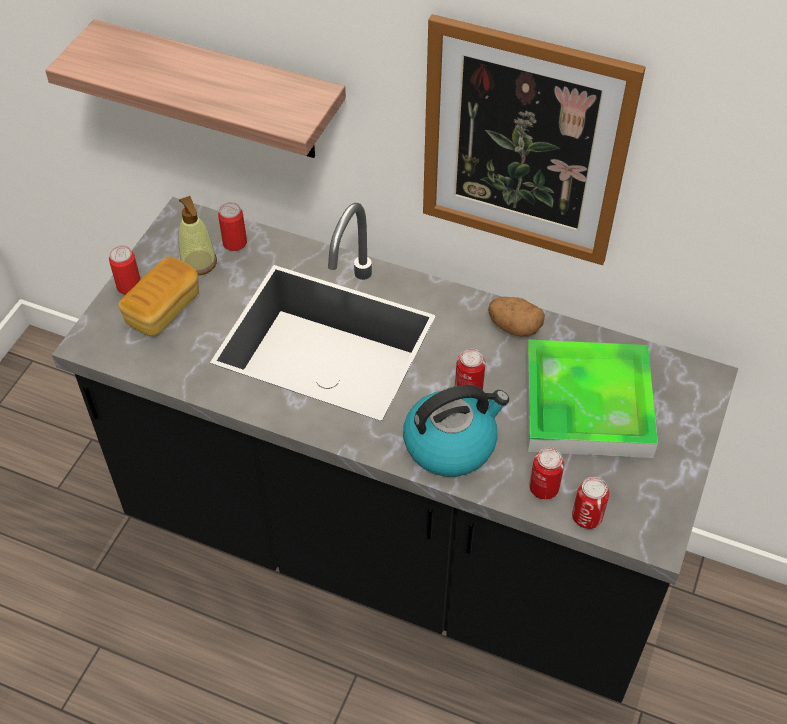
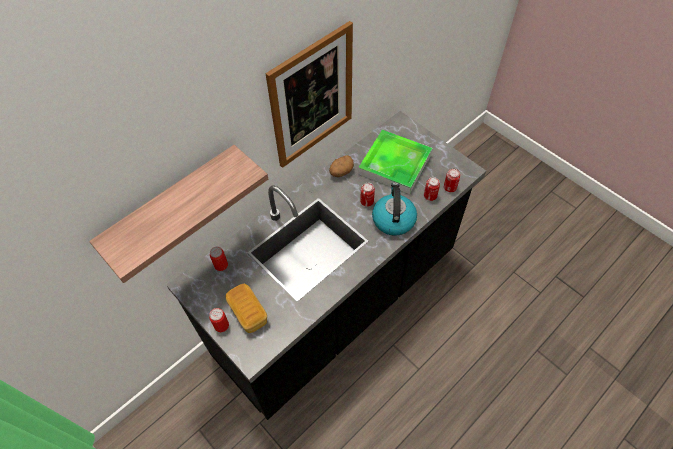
camera: 65 degrees left, 5 degrees up
soap dispenser [178,196,217,276] -> none

